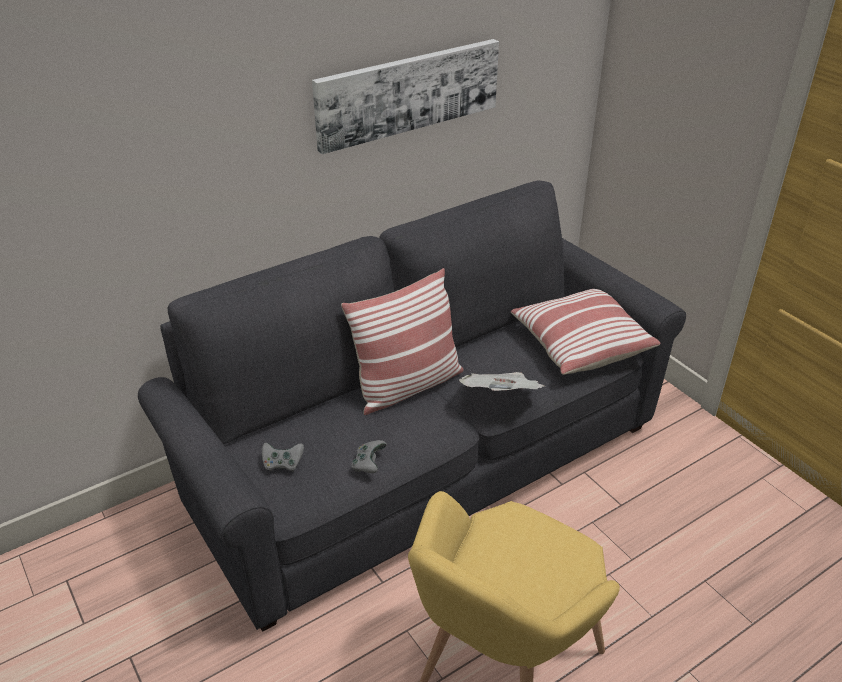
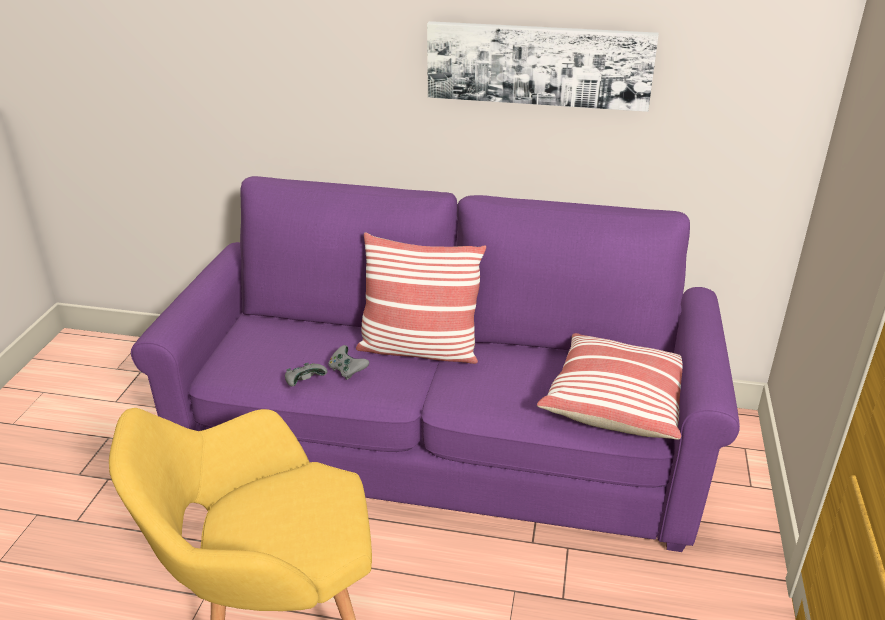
camera: 45 degrees right, 5 degrees down
grey sofa [138,181,686,632] -> purple sofa [131,176,740,552]
grey game controller [262,443,304,472] -> grey game controller moved to [328,345,369,380]
newspaper [459,372,544,391] -> none

